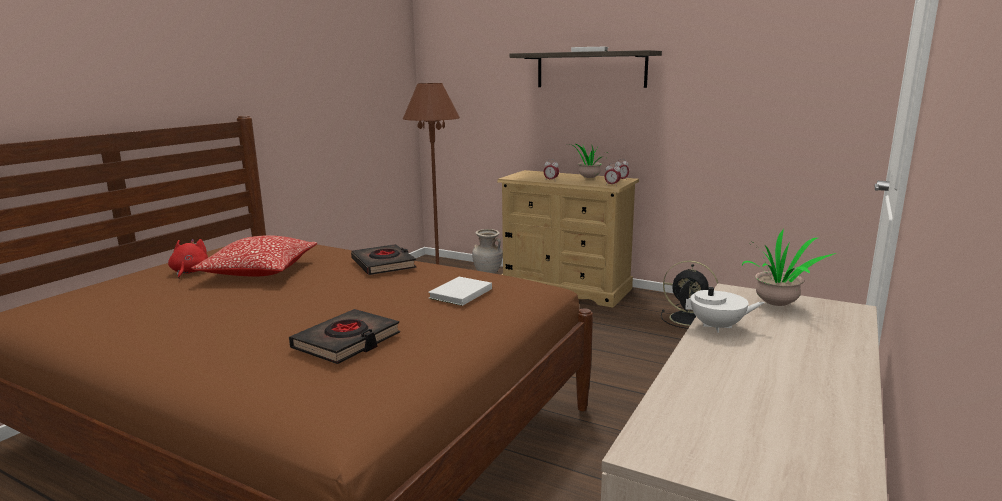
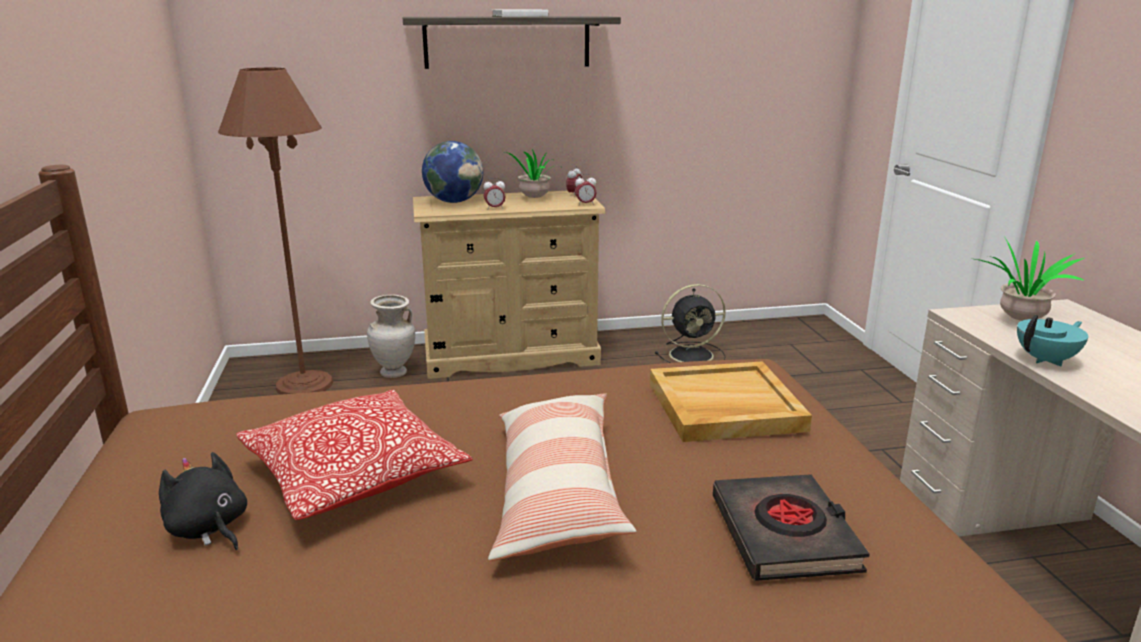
camera: 40 degrees left, 5 degrees up
red plush toy [168,239,208,278] -> black plush toy [159,452,247,550]
black book [351,244,416,275] -> none
white book [428,277,492,306] -> beige tray [650,361,812,442]
white teapot [679,280,765,333] -> turquoise teapot [1017,315,1089,366]
none -> globe [422,141,483,203]
none -> pillow [488,393,636,561]

